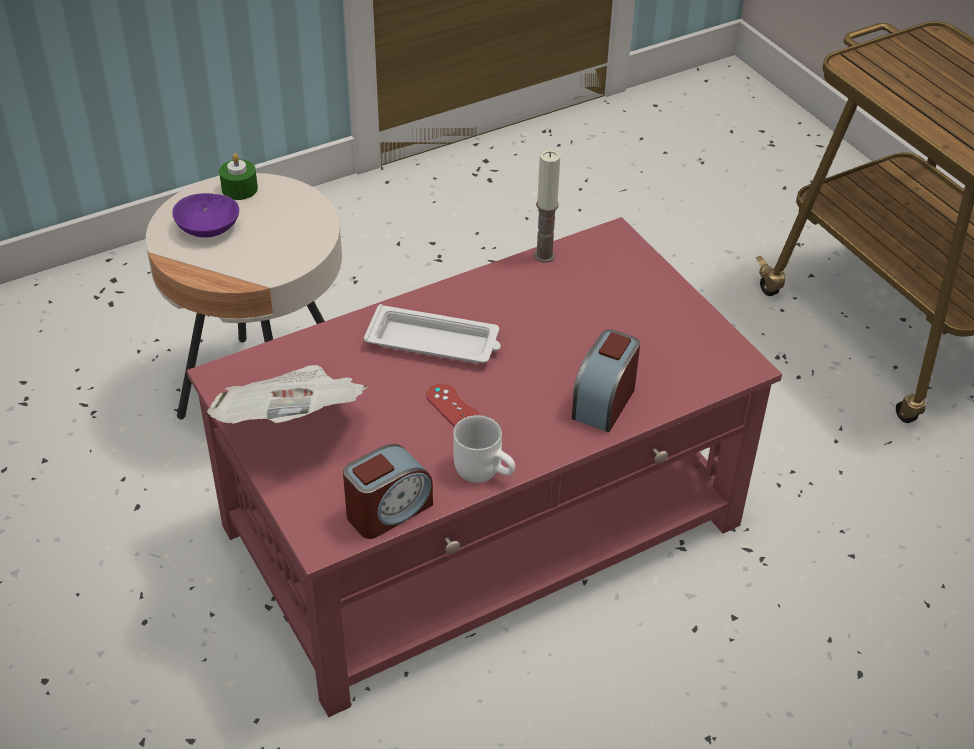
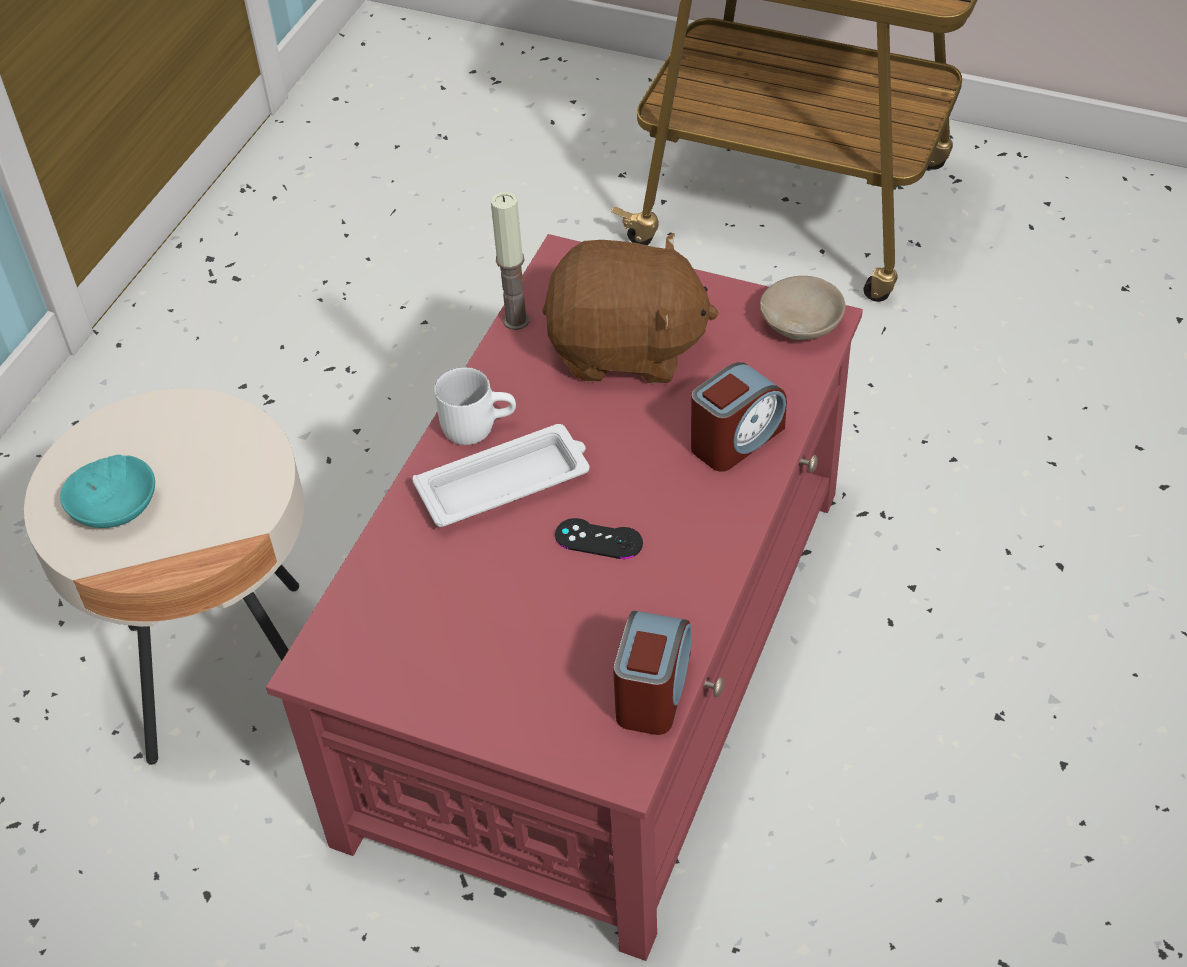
camera: 35 degrees left, 5 degrees up
purple bowl [172,193,239,237] -> turquoise bowl [60,455,155,528]
newspaper [207,365,368,424] -> none
green candle [219,153,258,200] -> none
red game controller [426,384,480,427] -> black game controller [555,518,643,559]
white mug [453,415,515,483] -> white mug moved to [434,367,516,445]
alarm clock [572,329,640,432] -> alarm clock turned 120 degrees counterclockwise [691,362,787,472]
none -> brown plush toy [542,233,719,383]
none -> beige bowl [760,276,845,340]

